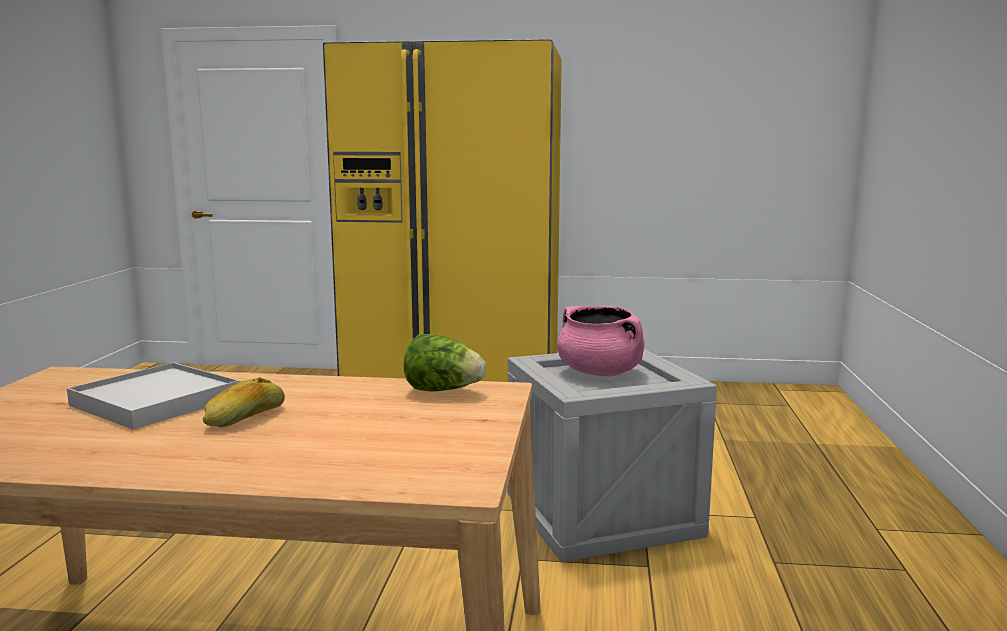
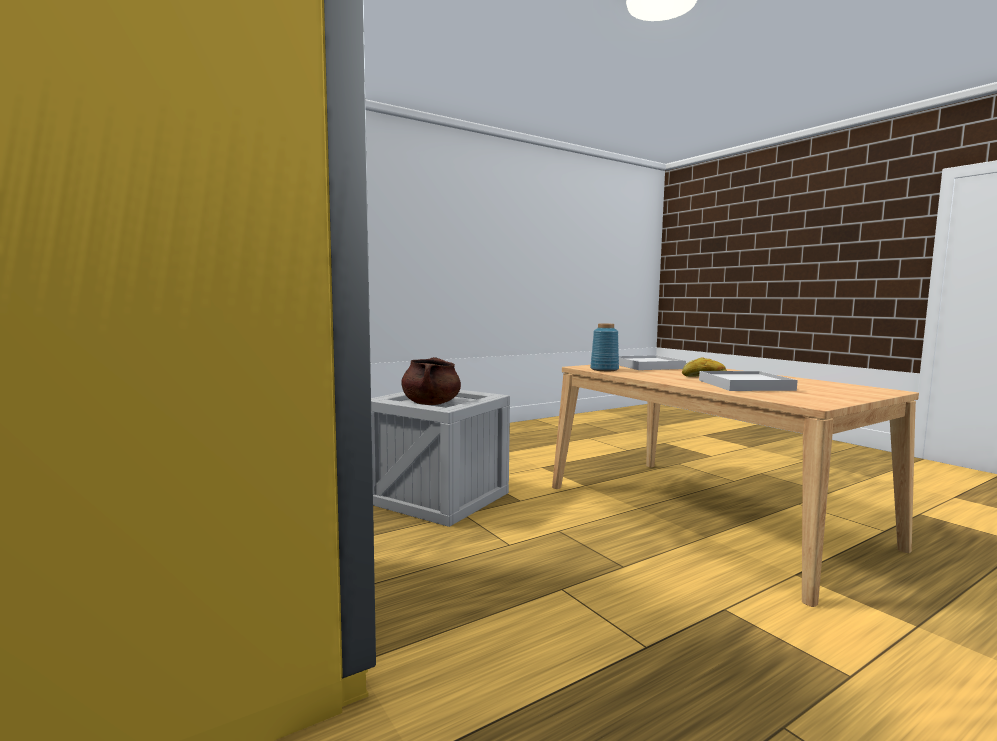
camera: 130 degrees left, 5 degrees down
lettuce [404,334,486,392] -> blue vase [590,323,619,371]
pink cooking pot [557,306,645,377] -> brown cooking pot [401,357,461,405]
none -> white tray [619,355,686,370]

